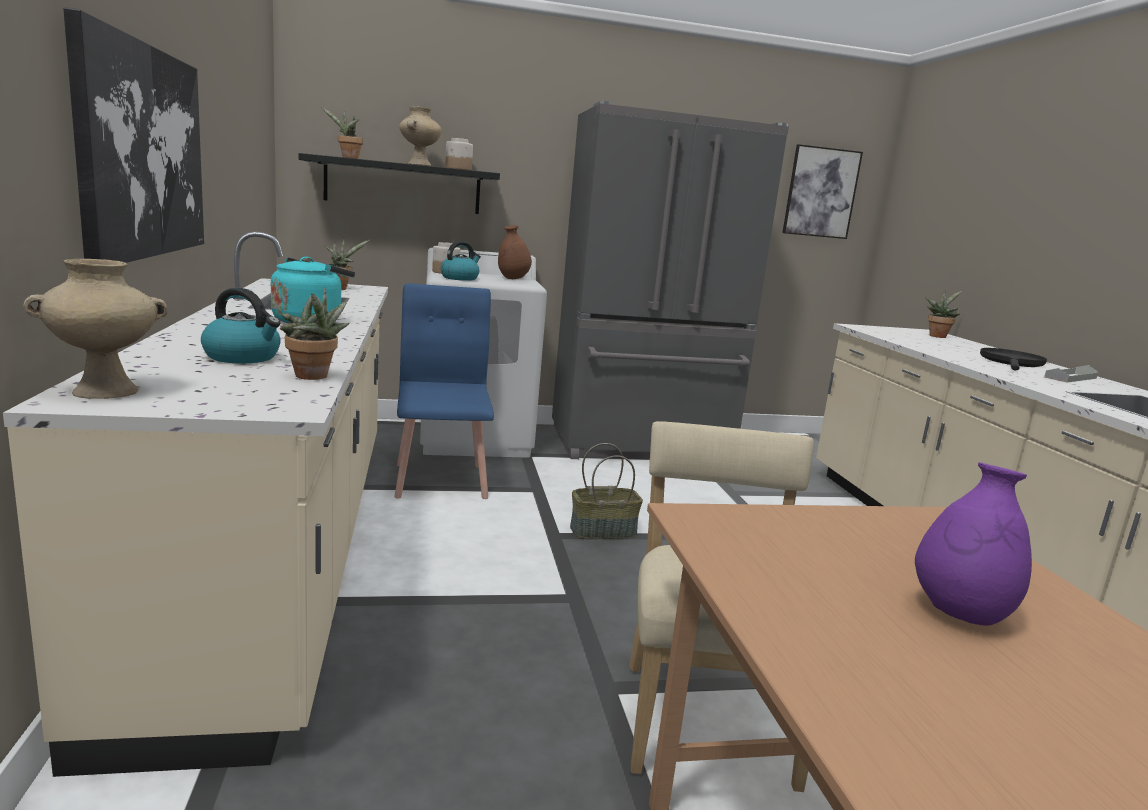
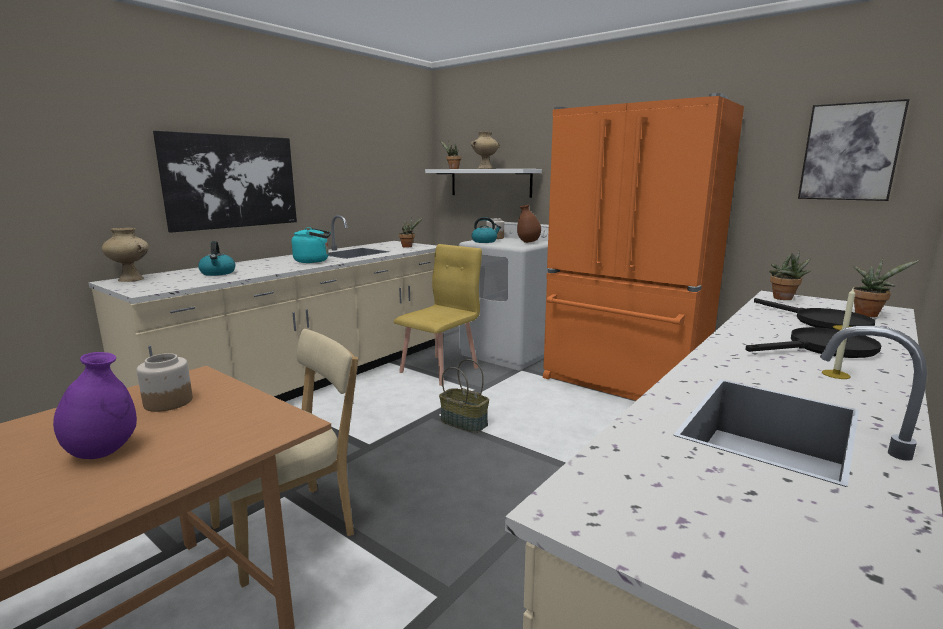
camera: 50 degrees right, 0 degrees up
potted plant [280,287,350,380] -> potted plant moved to [769,250,811,300]
black shelf [299,153,500,214] -> white shelf [425,169,542,198]
blue chair [394,283,494,499] -> yellow chair [394,244,482,386]
jar [445,138,473,170] -> jar moved to [137,353,193,412]
grey fridge [552,101,789,459] -> orange fridge [543,93,744,401]
grey tray [1044,365,1098,383] -> candle [822,287,855,379]
none -> black frying pan [754,298,875,329]

